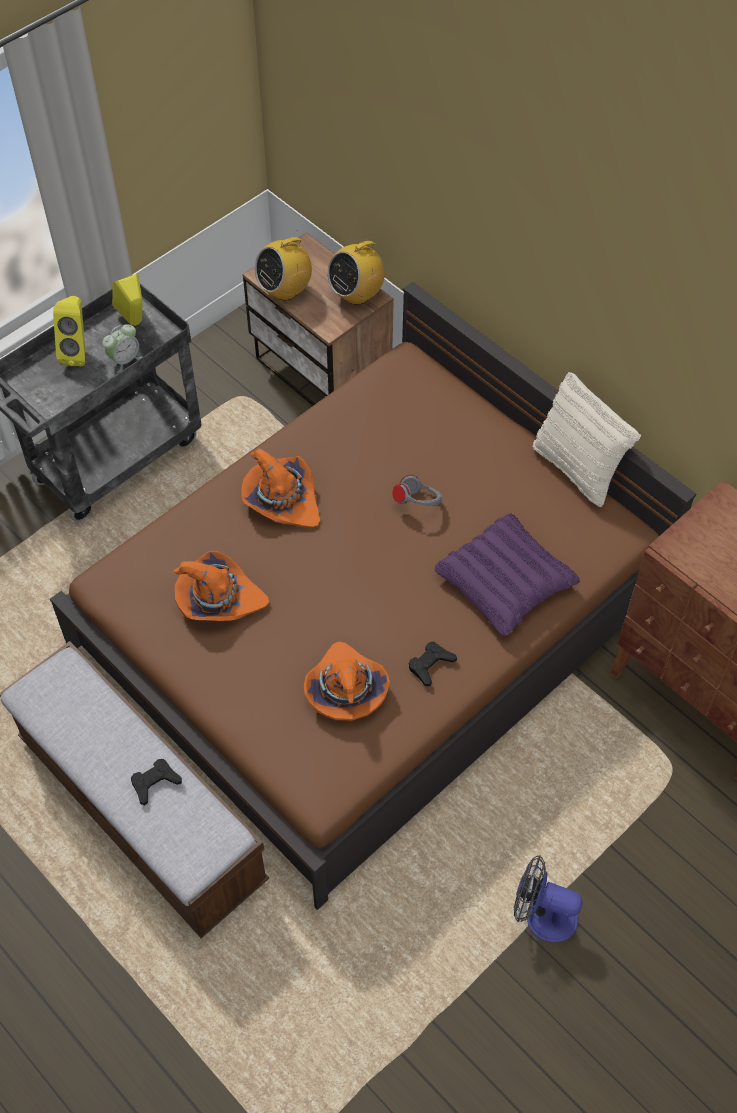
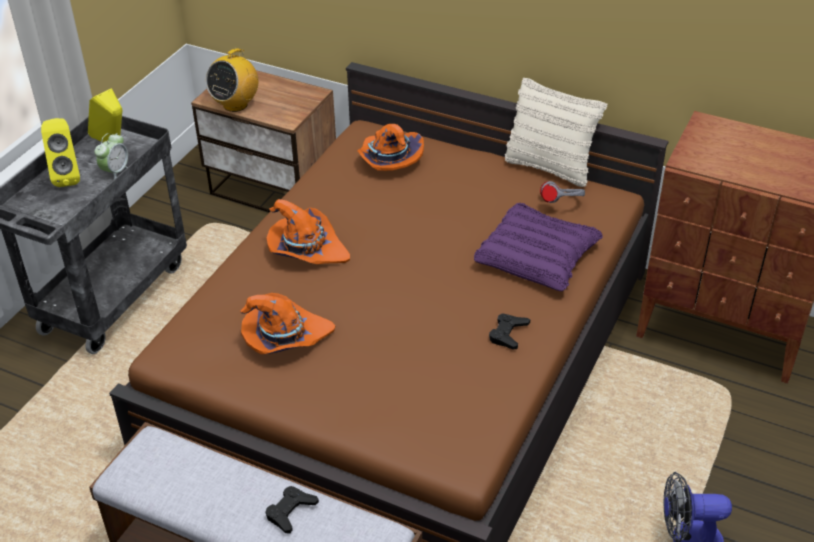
camera: 20 degrees left, 15 degrees down
orange hat [304,641,390,721] -> orange hat moved to [358,124,424,171]
radio [327,234,385,305] -> none
grey headphones [392,475,442,506] -> grey headphones moved to [540,181,585,203]

